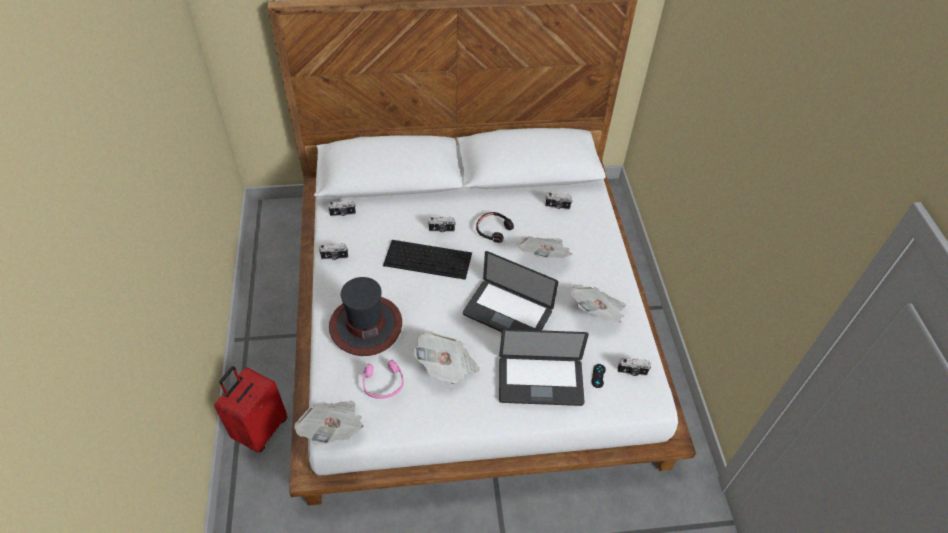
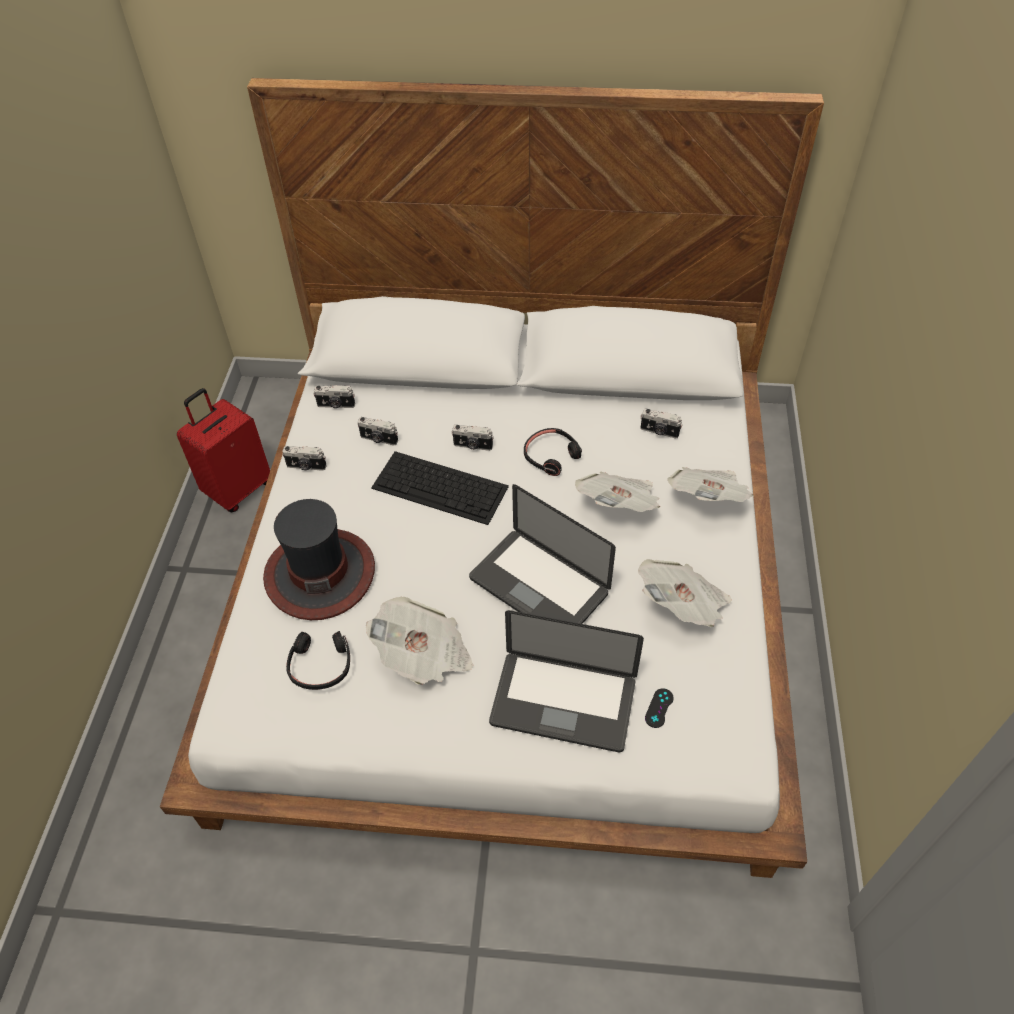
camera: 15 degrees right, 0 degrees up
red suitcase [214,366,287,453] -> red suitcase moved to [177,388,270,512]
newspaper [294,401,364,445] -> newspaper moved to [667,467,754,502]
pink headphones [363,359,404,399] -> black headphones [286,631,350,690]
camera [618,358,651,376] -> camera moved to [358,417,398,446]

